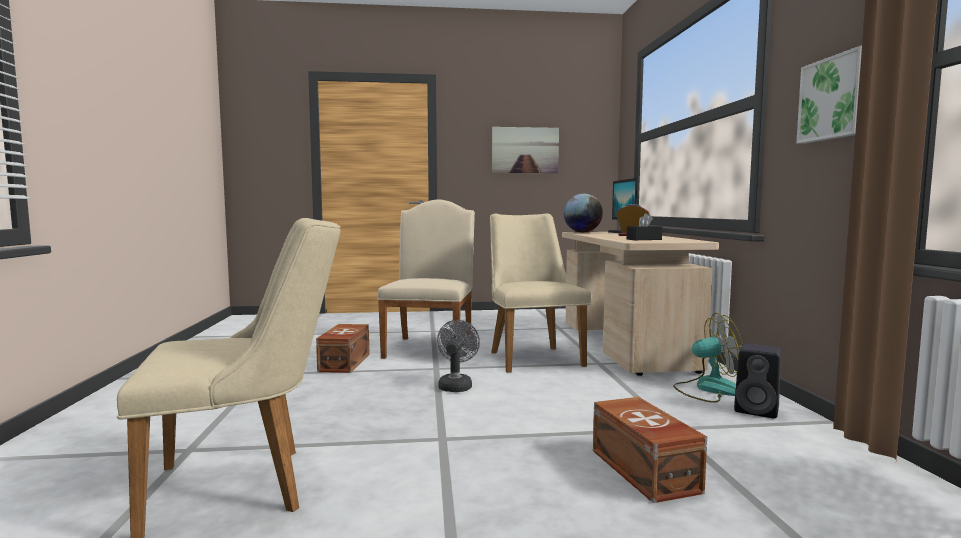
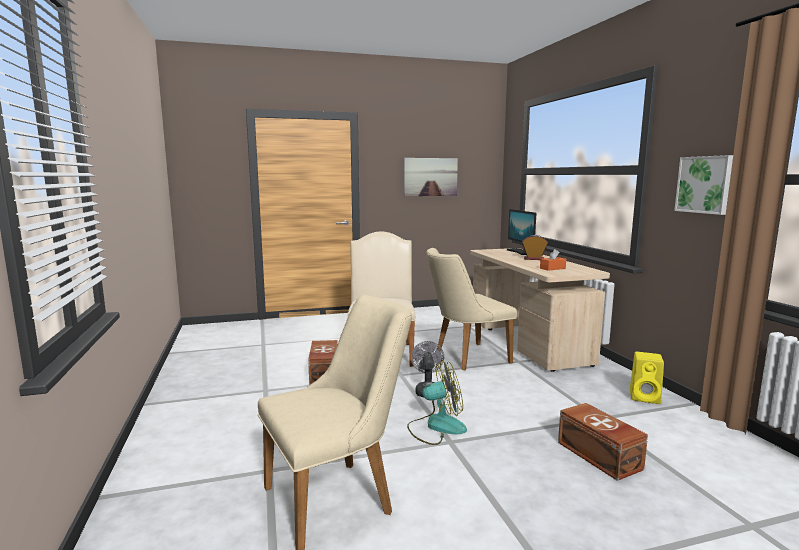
camera: 10 degrees left, 5 degrees up
beige chair [490,213,591,373] -> beige chair turned 90 degrees counterclockwise [426,248,517,370]
globe [564,194,603,232] -> none
black tissue box [627,213,662,240] -> orange tissue box [540,249,566,271]
fan [673,313,743,403] -> fan moved to [407,360,467,445]
black speaker [734,344,781,418] -> yellow speaker [630,352,664,404]

